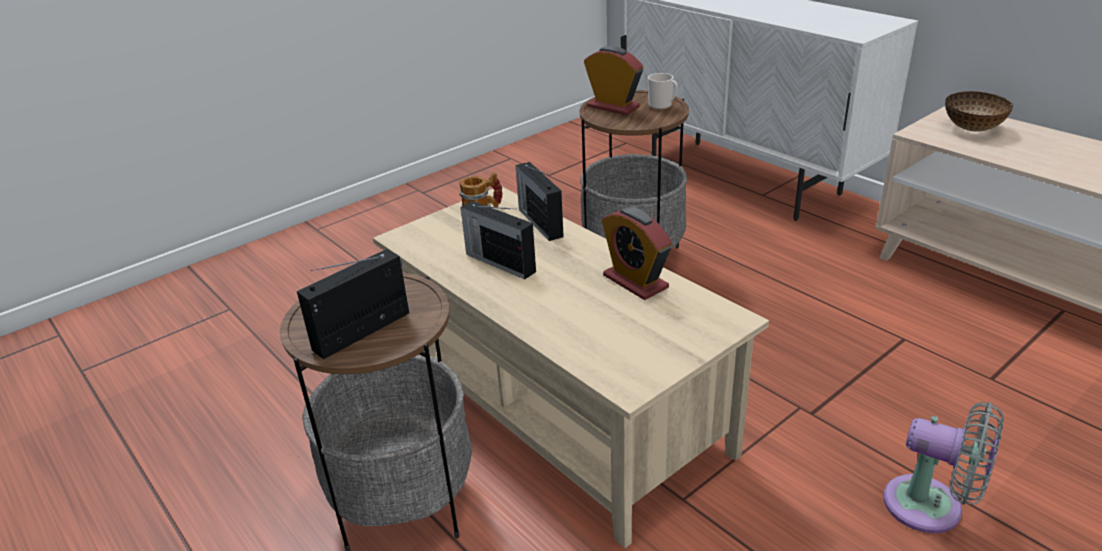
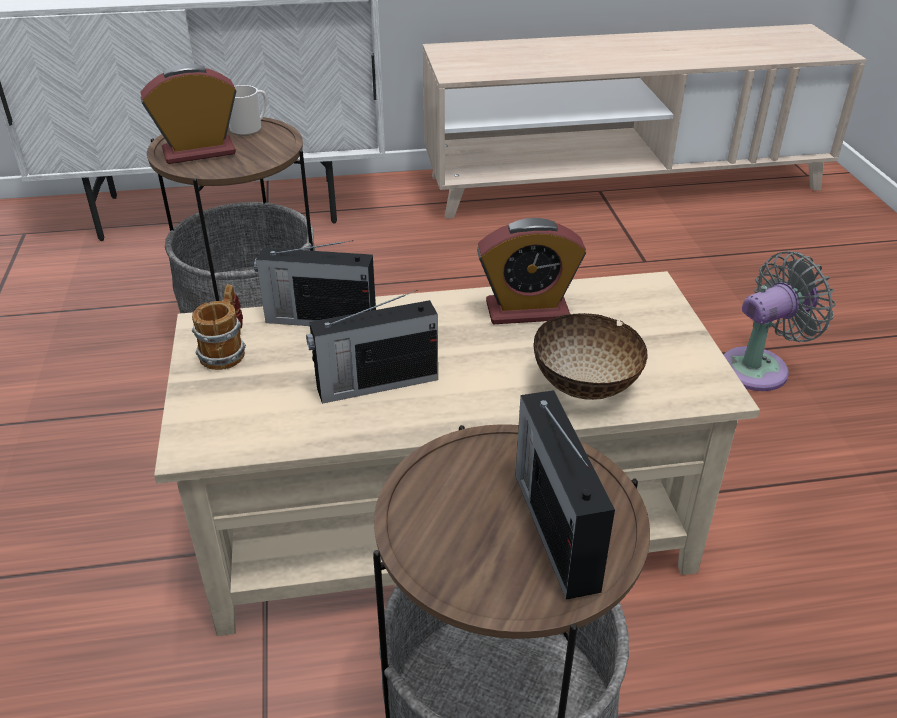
camera: 60 degrees left, 5 degrees up
bowl [945,91,1013,132] -> bowl moved to [533,313,647,400]

